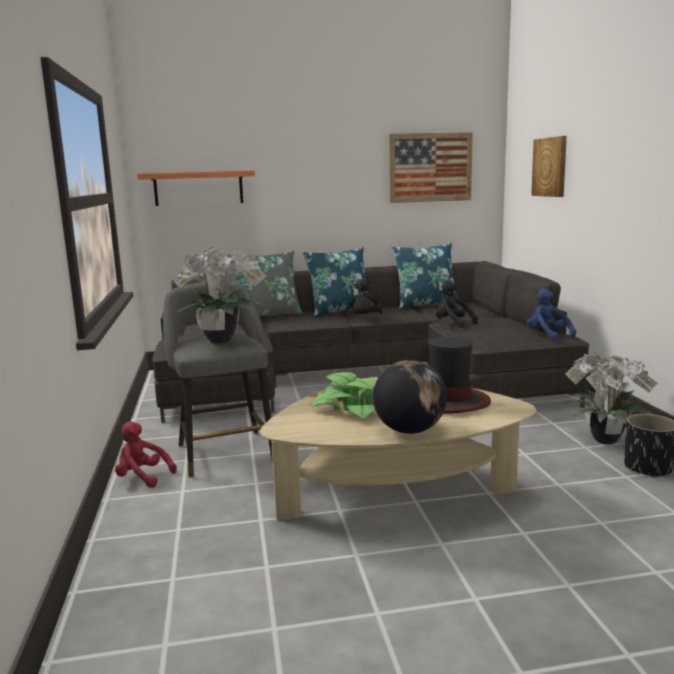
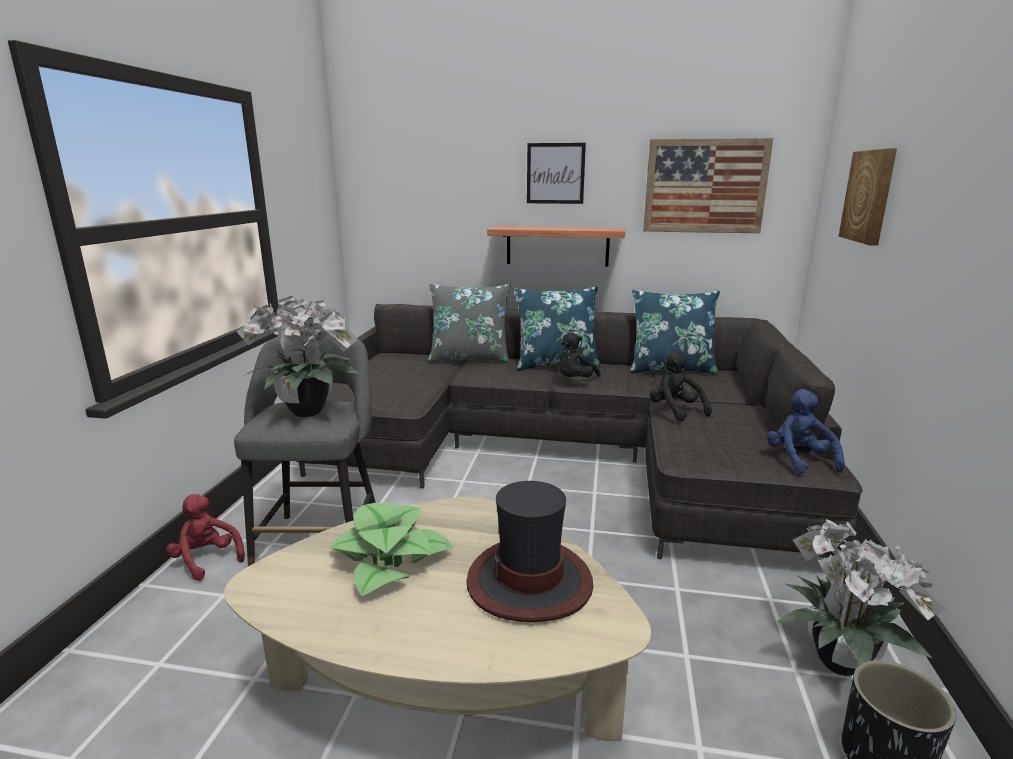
camera: 20 degrees right, 5 degrees up
shelf [137,170,255,206] -> shelf moved to [487,226,625,267]
globe [373,360,447,434] -> none
none -> picture [527,143,586,204]

